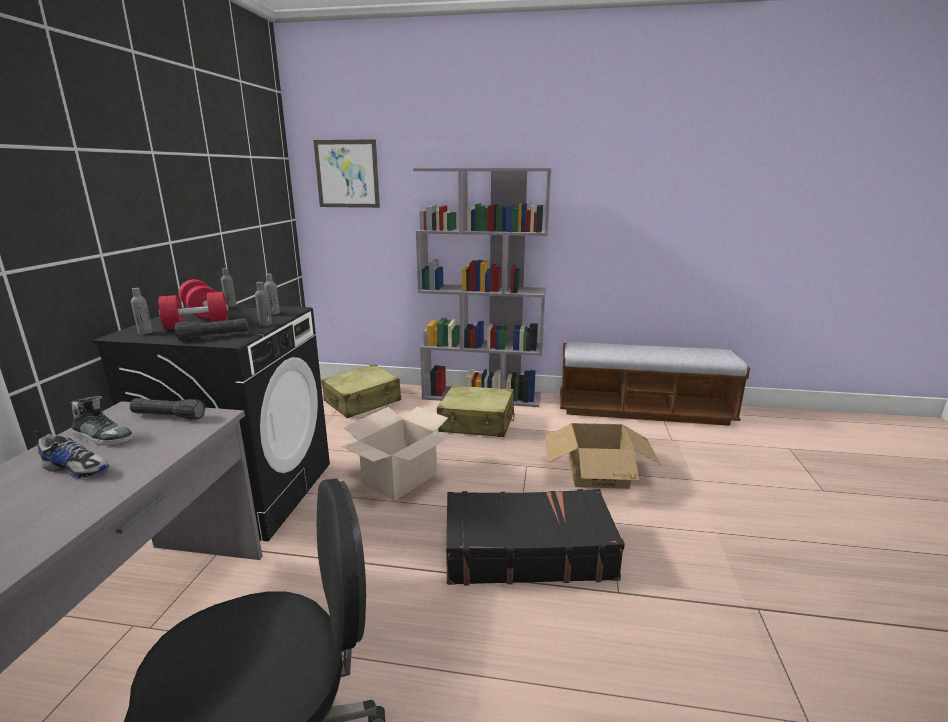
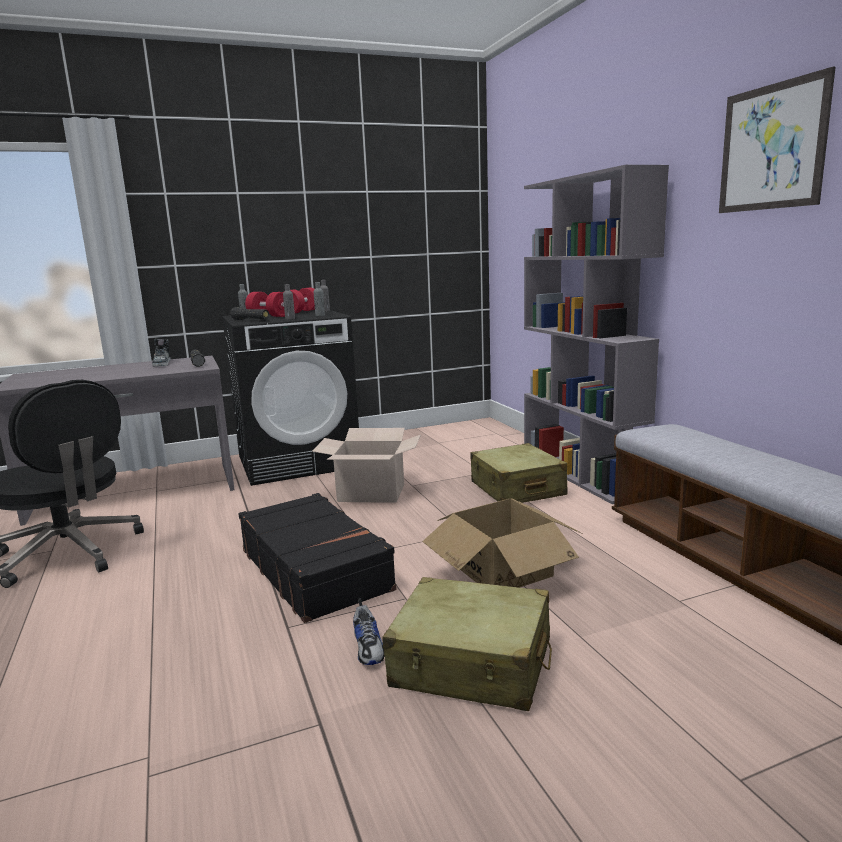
camera: 60 degrees right, 5 degrees down
shoe [34,431,109,478] -> shoe moved to [353,598,384,665]
picture [313,139,380,208] -> picture moved to [719,66,835,213]
beige suitcase [321,364,401,418] -> beige suitcase moved to [382,577,552,711]

